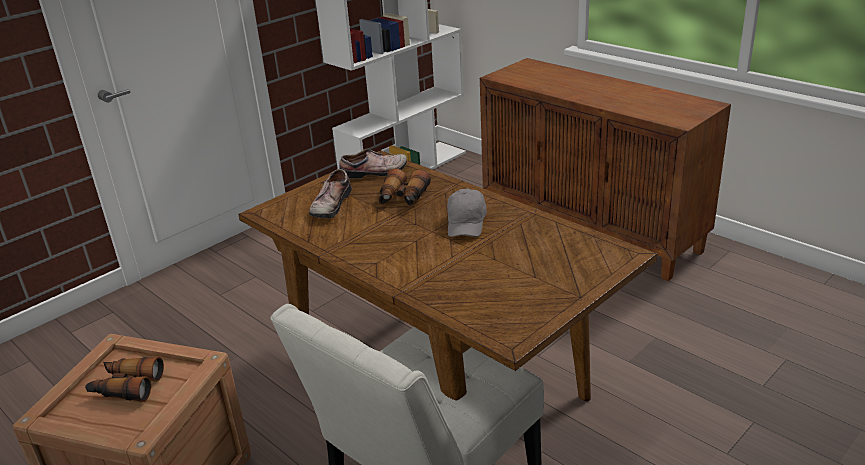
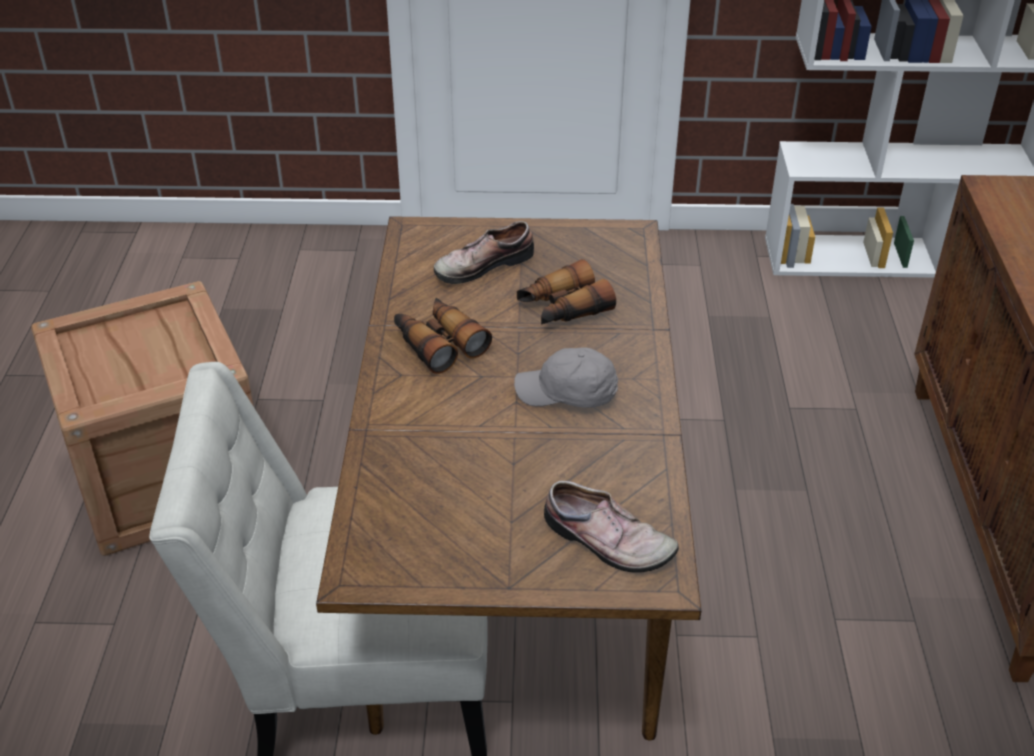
camera: 45 degrees right, 10 degrees up
binoculars [85,357,164,402] -> binoculars moved to [394,298,492,374]
shoe [339,149,407,179] -> shoe moved to [544,481,679,573]
grey cap [447,188,487,237] -> grey cap turned 45 degrees clockwise [514,347,618,408]

